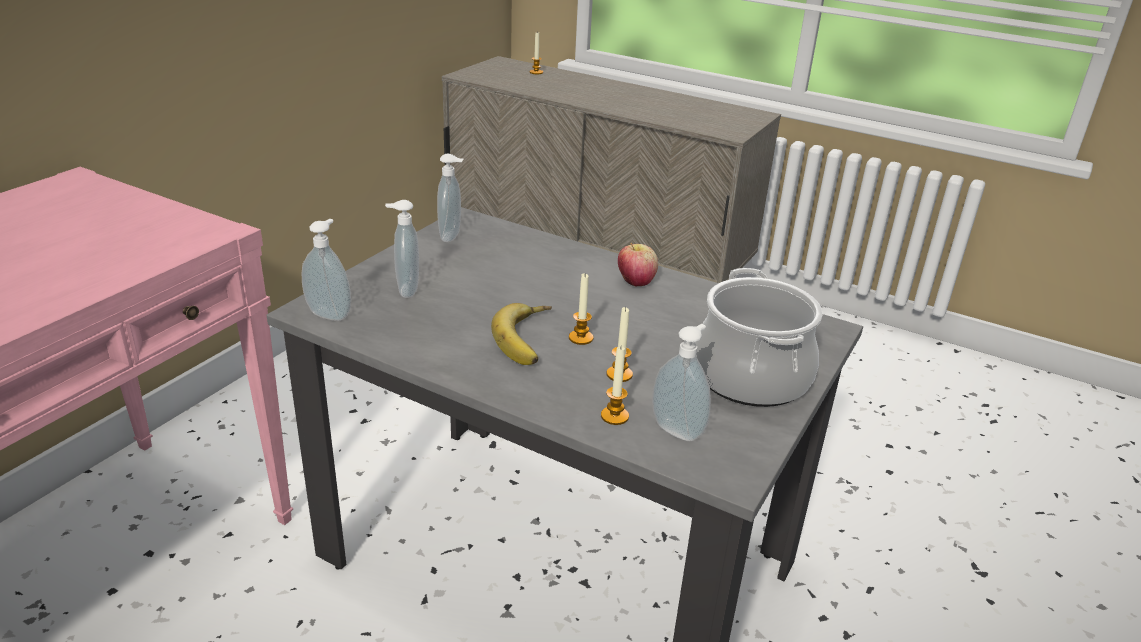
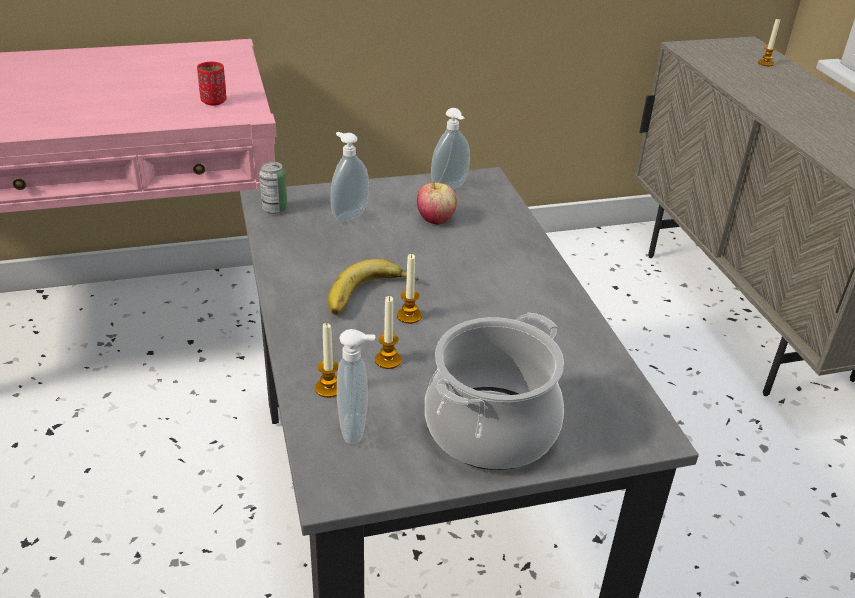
camera: 45 degrees right, 5 degrees up
soap dispenser [302,219,351,321] -> can [259,162,287,214]
apple [618,243,658,287] -> apple moved to [417,180,457,225]
none -> red cup [197,61,227,106]

